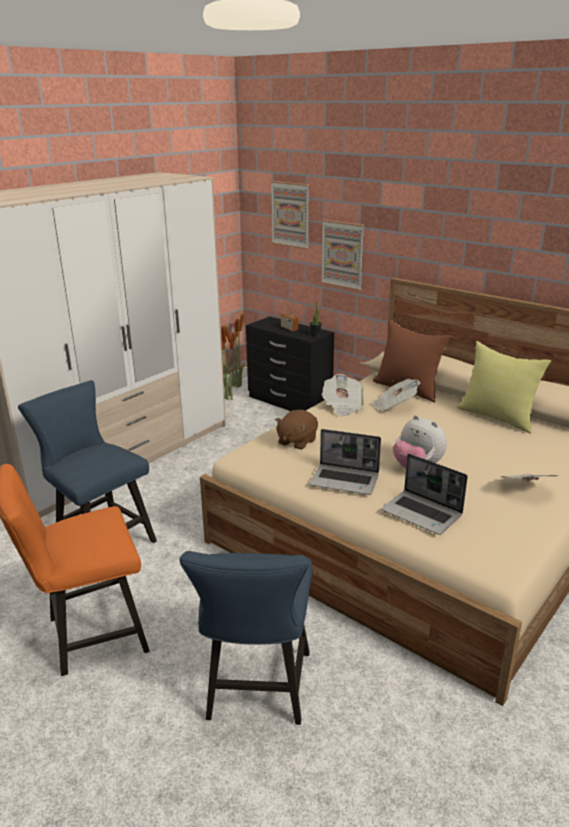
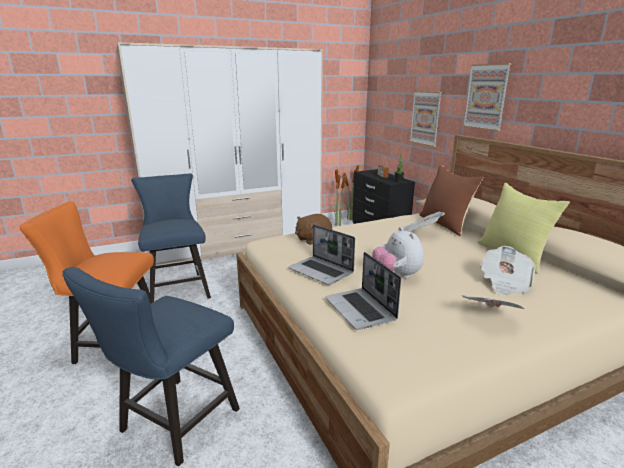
camera: 25 degrees right, 5 degrees down
picture [271,181,309,249] -> picture moved to [463,63,511,131]
newspaper [322,374,364,417] -> newspaper moved to [480,246,536,295]

